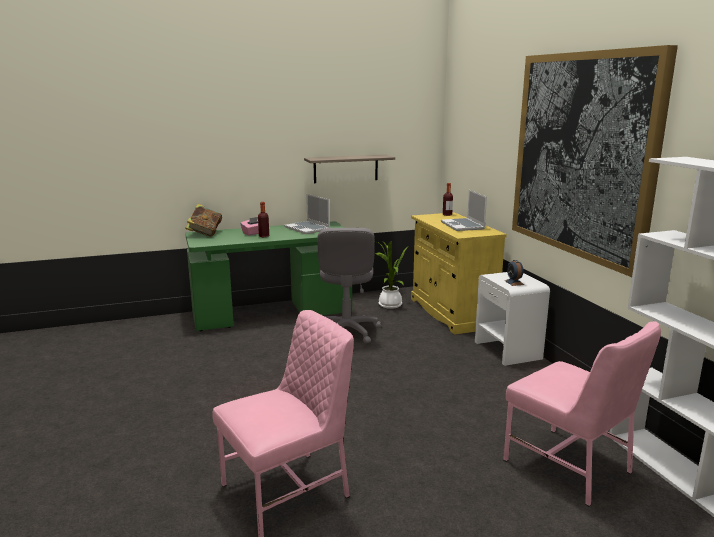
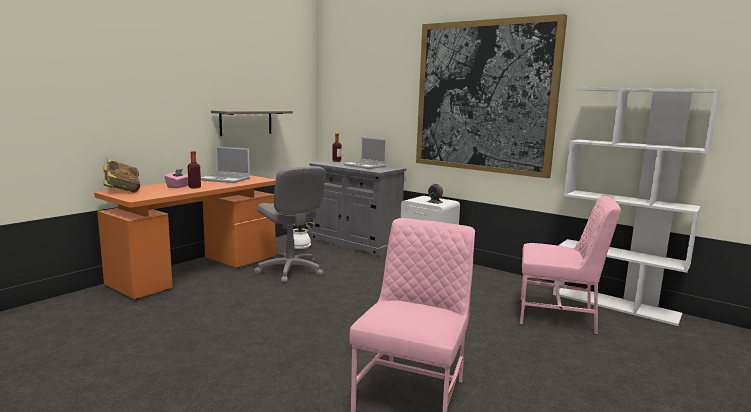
camera: 35 degrees left, 5 degrees down
green desk [185,221,352,331] -> orange desk [94,175,276,299]
yellow cabinet [411,212,507,335] -> grey cabinet [309,160,406,257]

